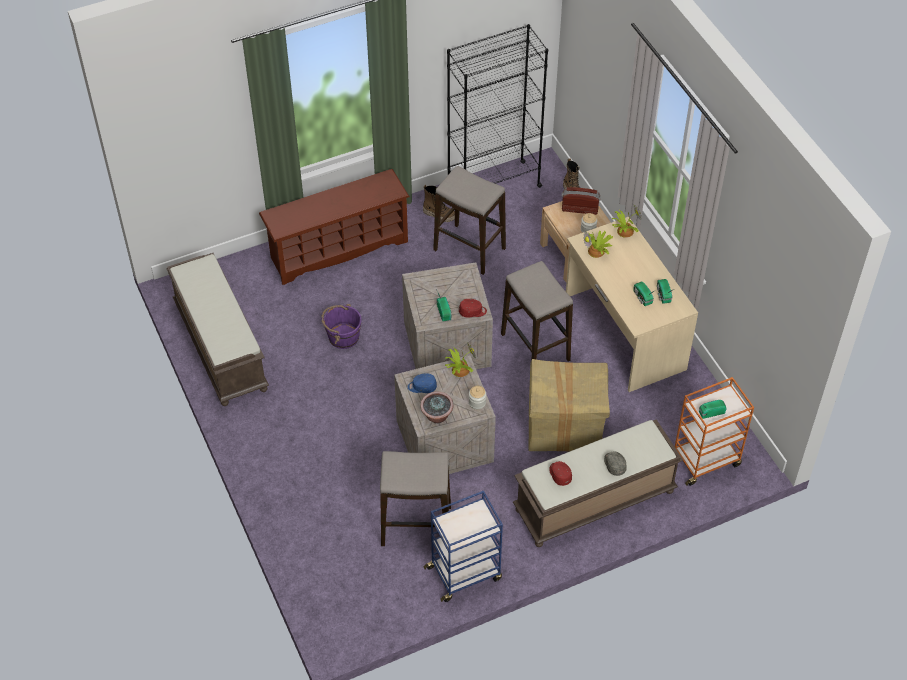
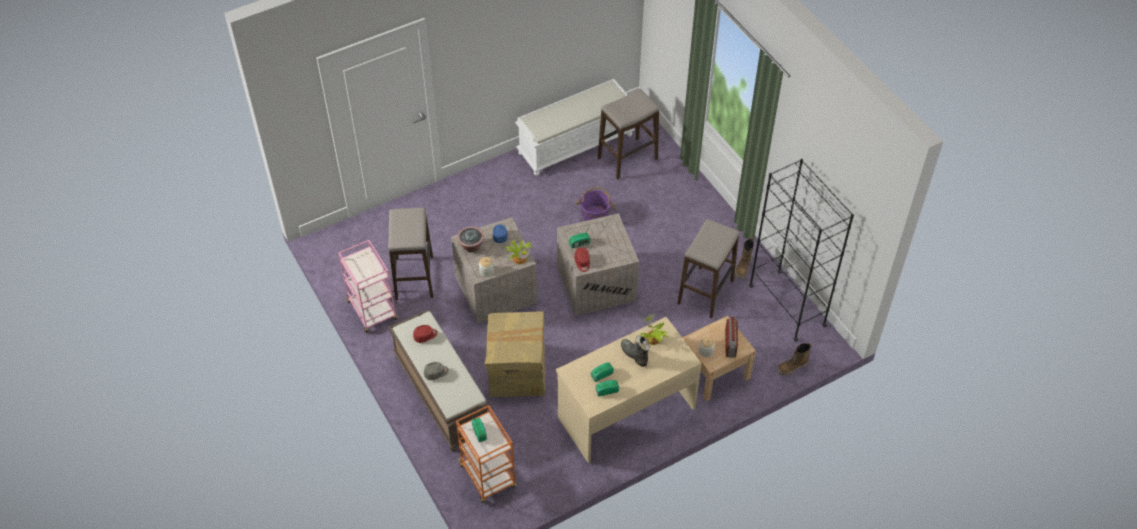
camera: 85 degrees right, 0 degrees up
brown bench [166,253,269,406] -> white bench [515,79,635,176]
brown shoe rack [259,169,410,285] -> none
blue cart [424,491,503,602] -> pink cart [338,240,398,333]
stool [501,261,573,362] -> stool moved to [598,89,659,180]
potted plant [612,204,642,238] -> none
none -> black boot [621,335,650,367]

